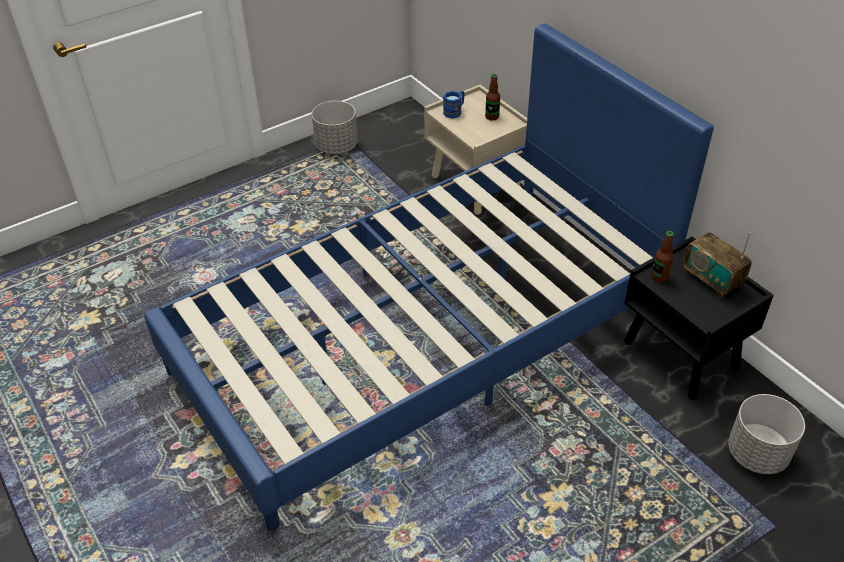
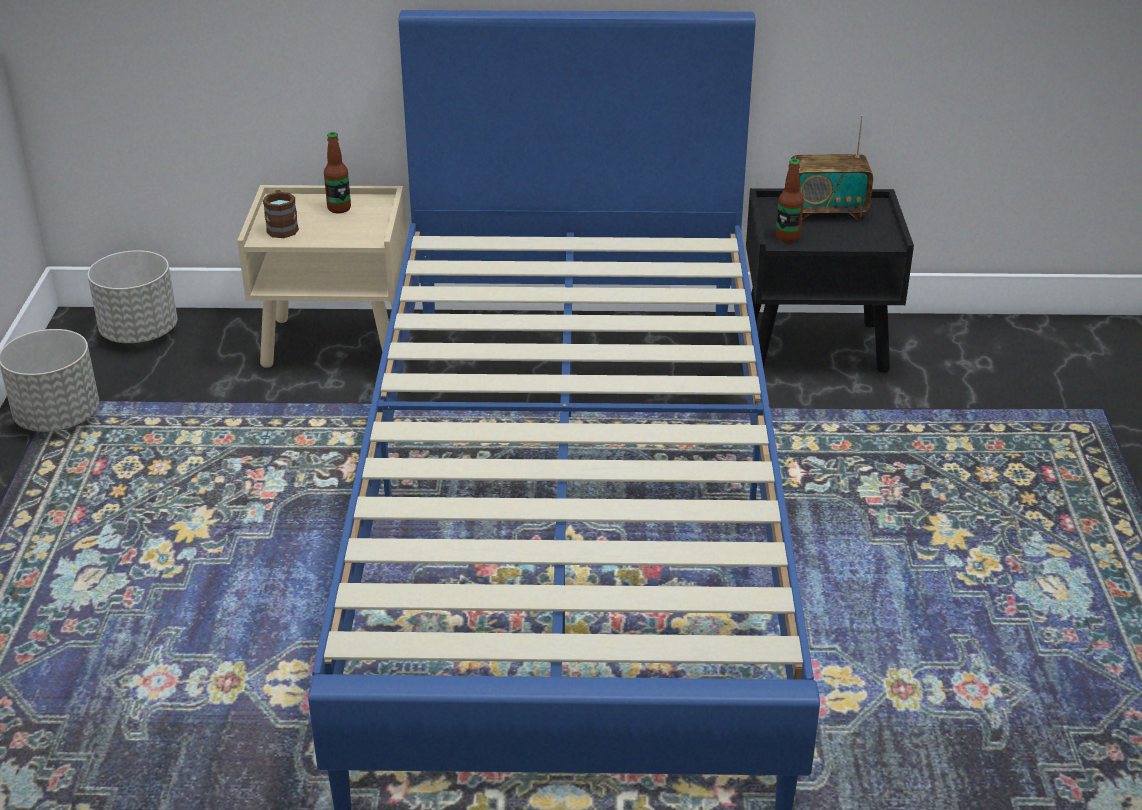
camera: 55 degrees left, 10 degrees down
blue mug [443,91,465,119] -> brown mug [263,190,299,238]
grey planter [728,394,805,474] -> grey planter moved to [88,250,178,343]

